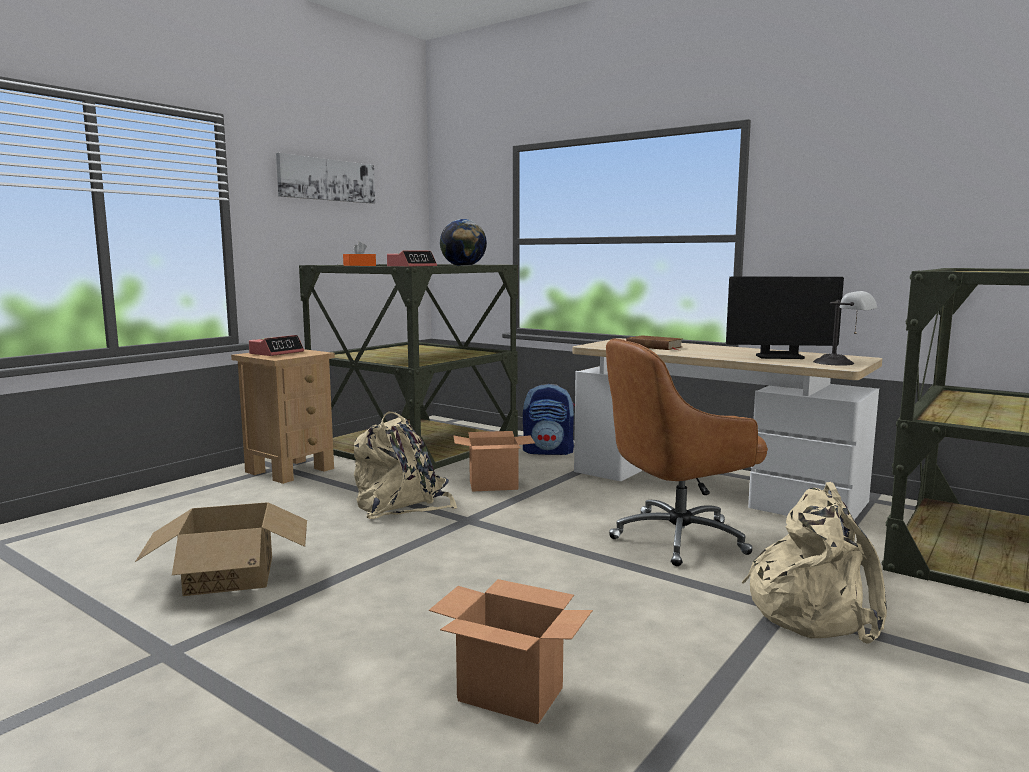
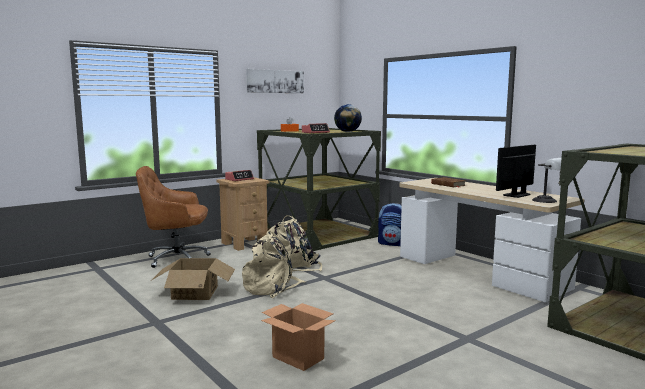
camera: 15 degrees right, 0 degrees up
cardboard box [453,431,535,492] -> none
brown office chair [606,339,768,566] -> brown office chair moved to [136,166,211,268]
monitor [726,276,844,359] -> monitor turned 120 degrees clockwise [496,145,536,198]
beige backpack [742,482,887,644] -> beige backpack moved to [242,231,306,298]

